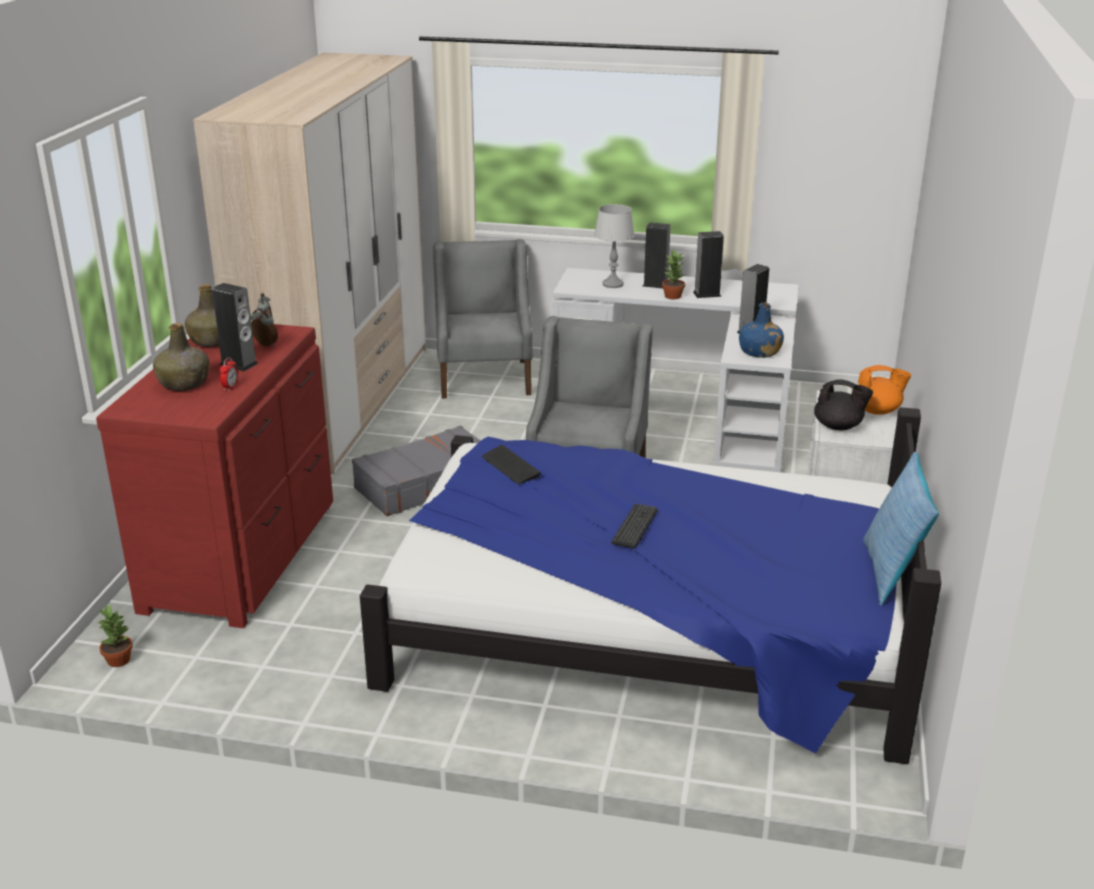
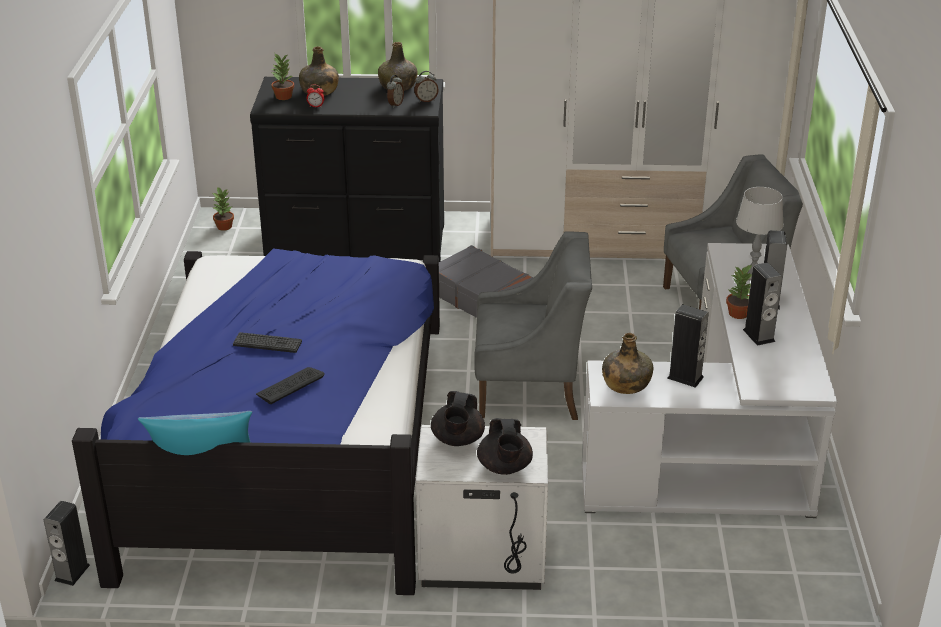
camera: 80 degrees right, 5 degrees up
red dresser [96,324,333,628] -> black dresser [250,77,444,262]
speaker [212,283,259,371] -> speaker moved to [44,501,90,586]
keyboard [482,445,541,484] -> keyboard moved to [256,367,325,404]
blue bottle [739,302,784,358] -> green bottle [602,333,654,394]
orange teapot [858,365,912,415] -> black teapot [477,418,533,475]
none -> potted plant [271,54,294,100]

